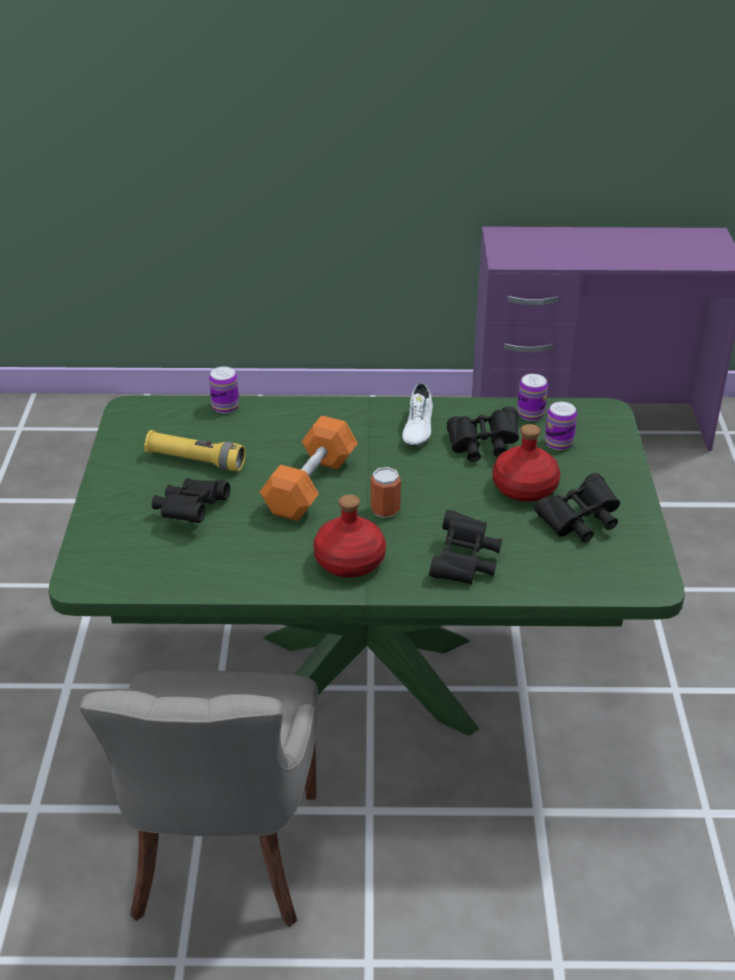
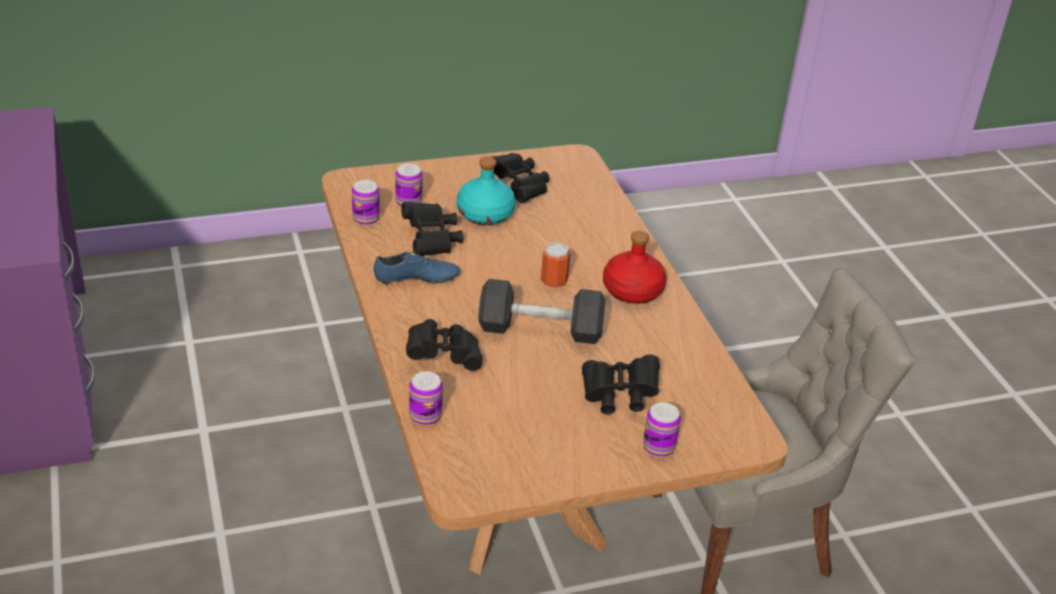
camera: 110 degrees left, 0 degrees up
green dining table [49,395,685,736] -> brown dining table [322,144,788,575]
yellow flashlight [144,430,246,471] -> none
orange dumbbell [260,415,358,521] -> grey dumbbell [478,279,606,344]
white shoe [402,383,433,446] -> blue shoe [374,252,460,285]
black binoculars [429,510,502,584] -> black binoculars moved to [406,319,483,371]
red bottle [492,424,560,502] -> turquoise bottle [456,157,516,225]
none -> can [643,402,681,457]

